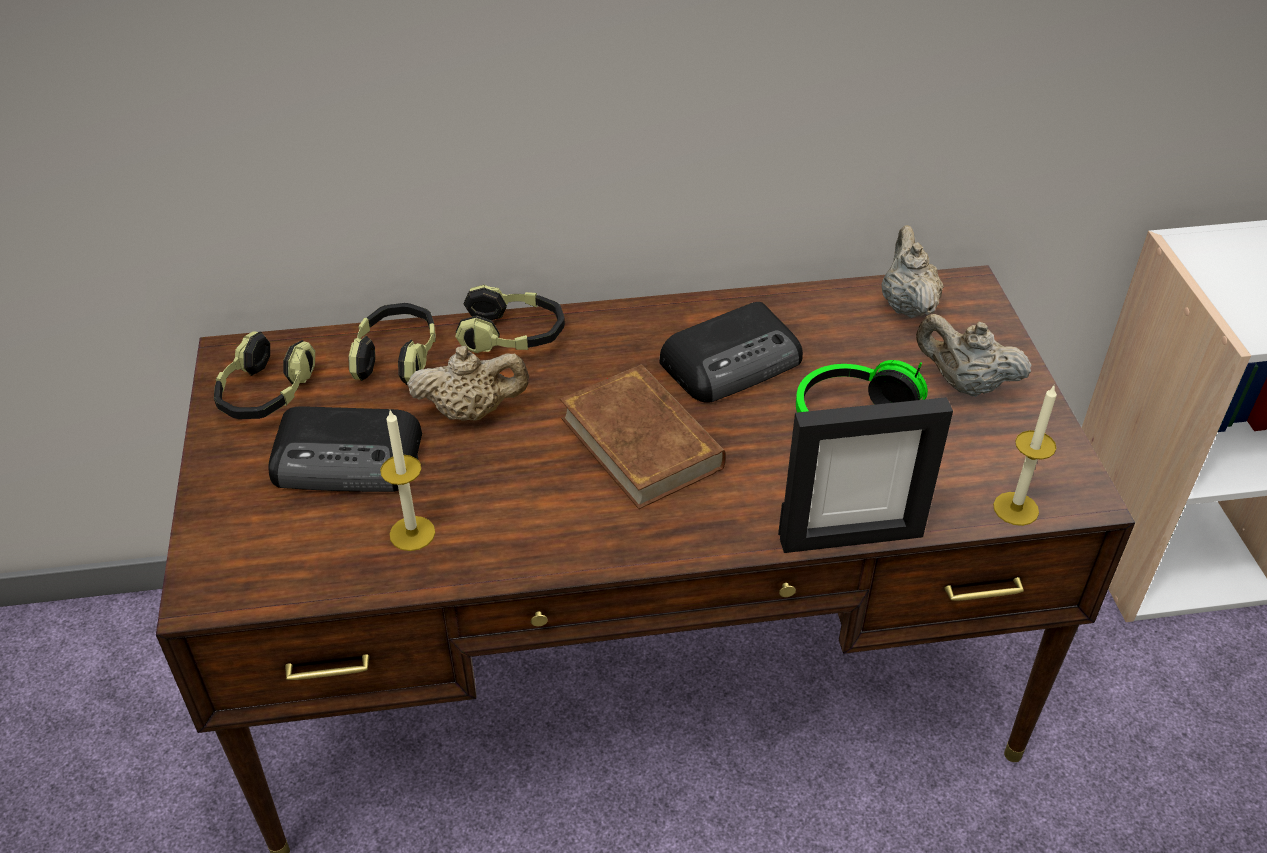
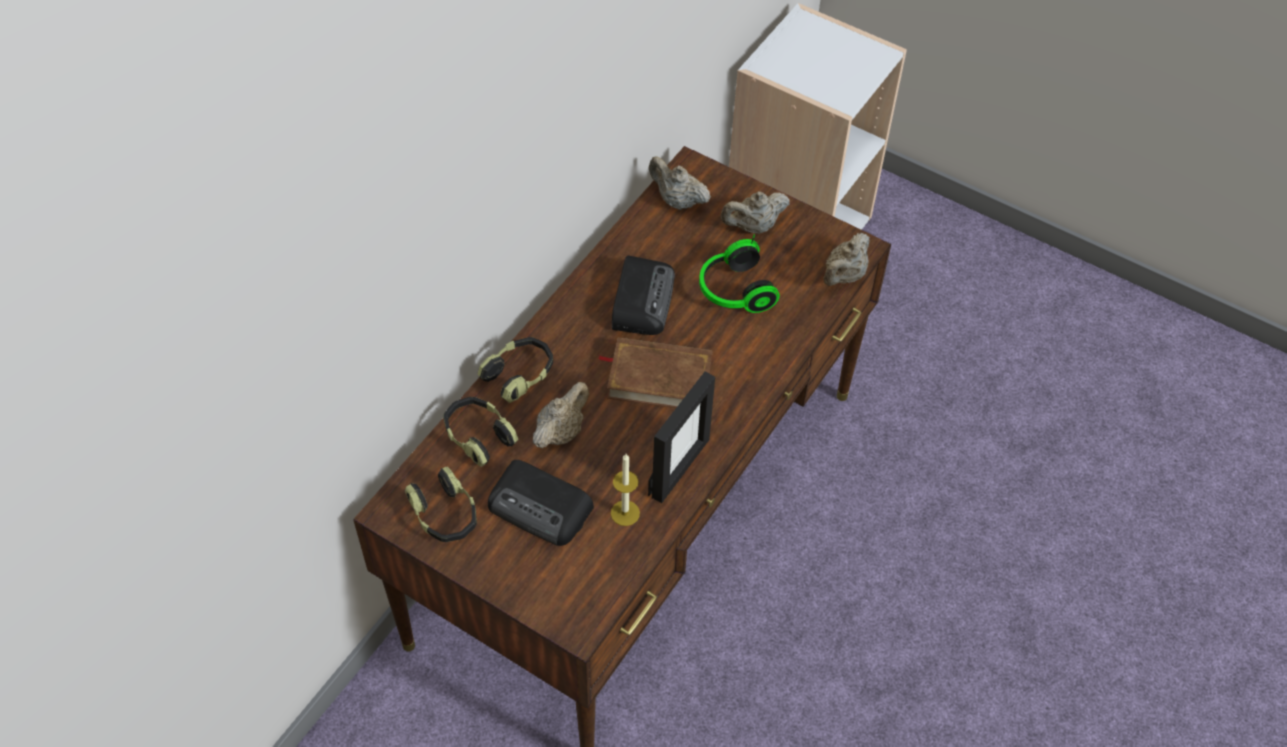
camera: 50 degrees left, 10 degrees up
radio [269,406,422,492] -> radio turned 75 degrees clockwise [488,460,594,546]
picture frame [778,397,953,553] -> picture frame moved to [648,372,715,503]
candle [993,386,1057,526] -> beige teapot [823,233,870,286]

